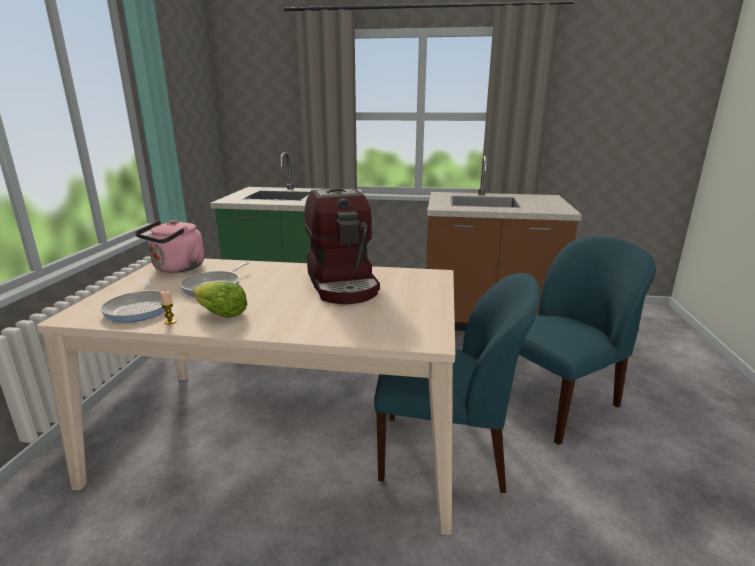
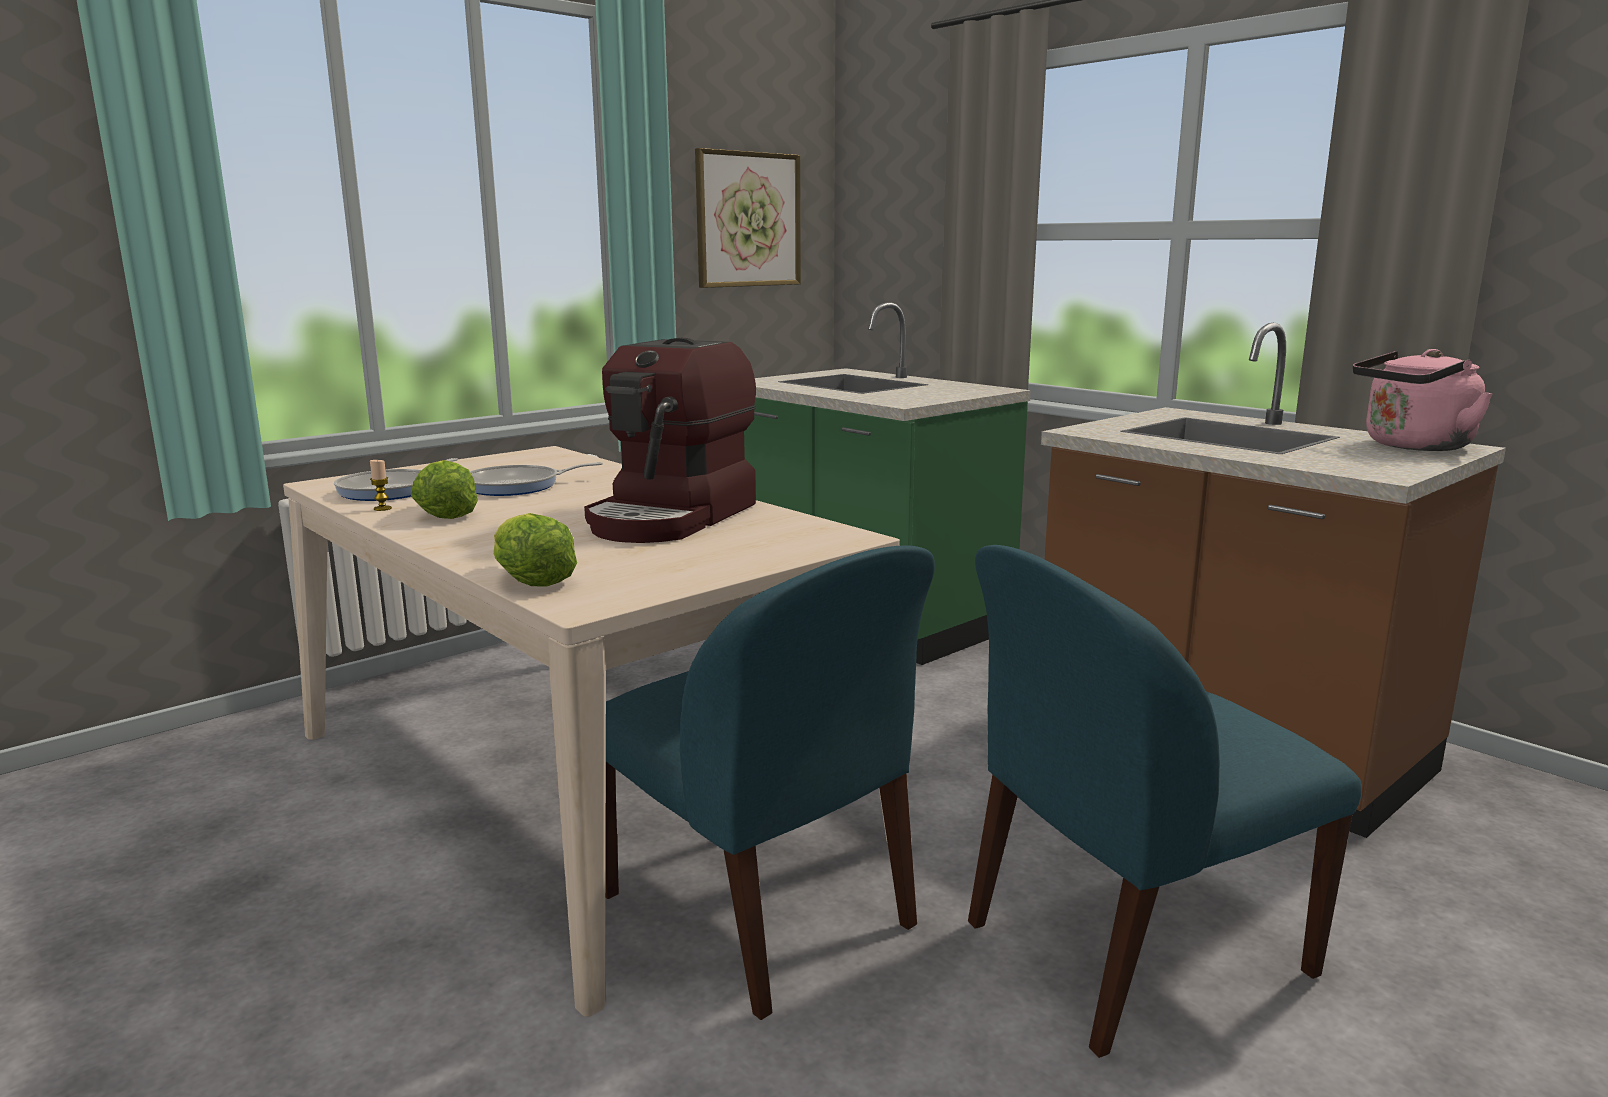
camera: 40 degrees right, 5 degrees down
pink kettle [135,220,204,273] -> pink kettle moved to [1353,349,1493,451]
blue chair [519,236,656,445] -> blue chair turned 150 degrees clockwise [968,545,1362,1058]
none -> lettuce [493,513,577,587]
none -> picture [695,148,801,288]

